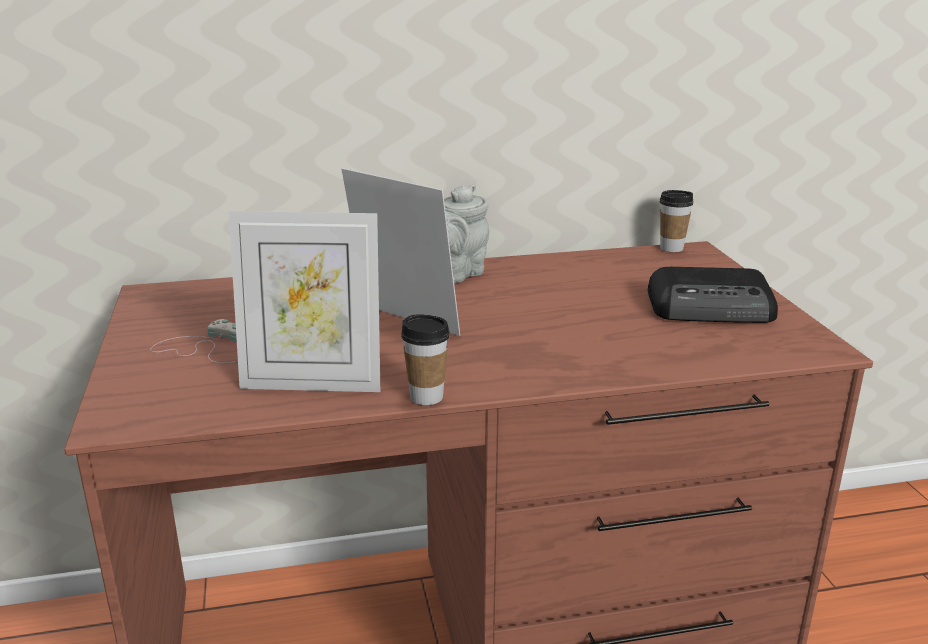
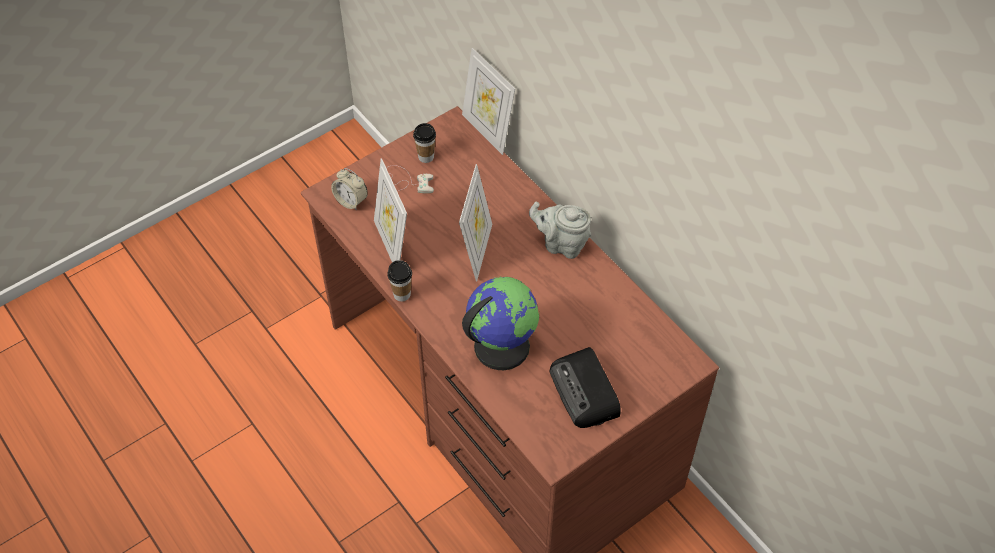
camera: 65 degrees right, 30 degrees up
cup [660,190,694,252] -> cup moved to [413,123,436,163]
none -> alarm clock [331,168,368,211]
none -> picture frame [462,48,515,155]
none -> globe [462,276,539,370]

